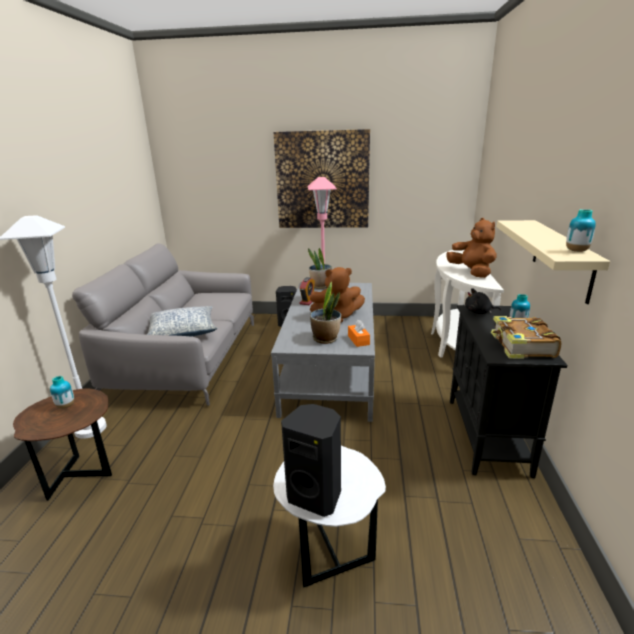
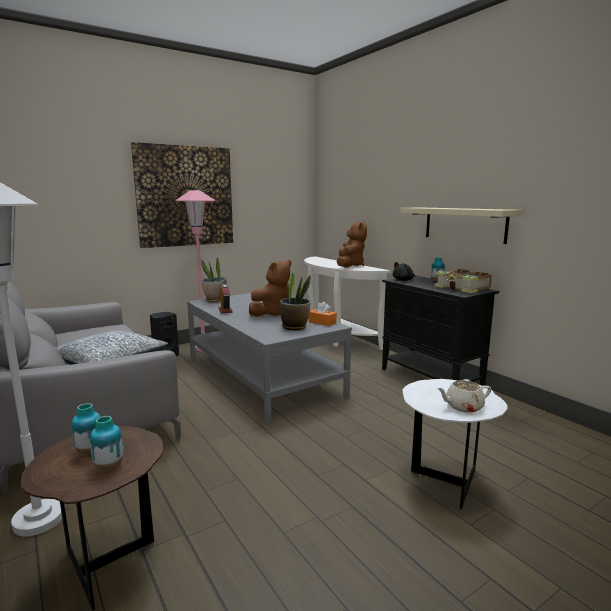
camera: 40 degrees left, 10 degrees down
black speaker [281,404,341,517] -> beige teapot [437,379,491,413]
brown plush toy [447,218,497,278] -> brown plush toy turned 75 degrees clockwise [337,221,367,268]
vase [566,209,596,252] -> vase moved to [90,416,123,471]

